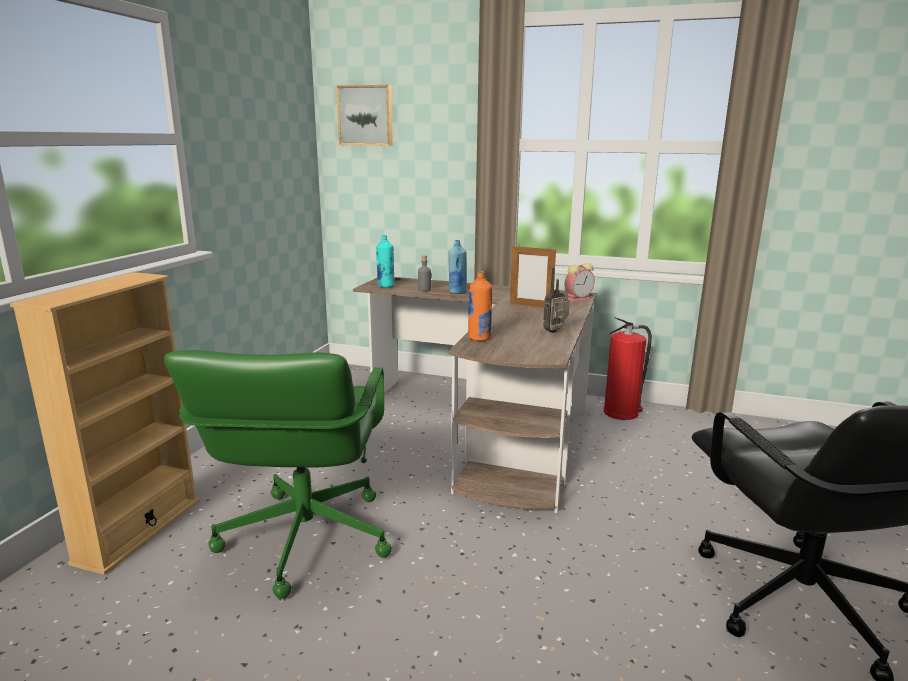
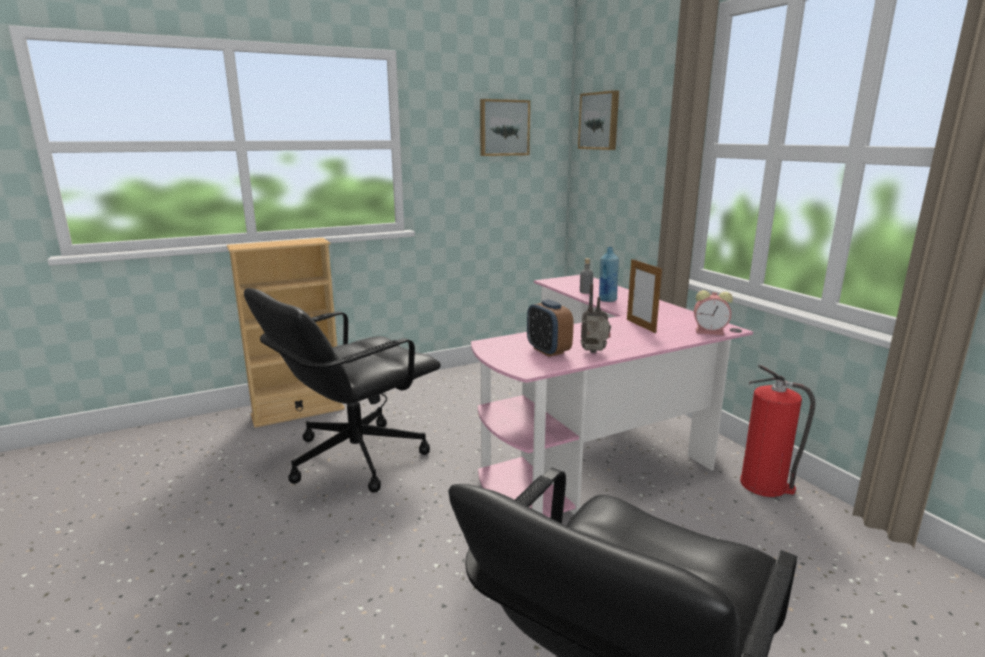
camera: 45 degrees right, 0 degrees up
green office chair [164,350,392,599] -> black office chair [244,288,441,493]
brown desk [353,277,597,513] -> pink desk [471,275,753,517]
turquoise bottle [376,235,395,288] -> none
orange bottle [468,271,492,341] -> none
none -> picture [480,99,530,156]
none -> alarm clock [527,299,573,357]

